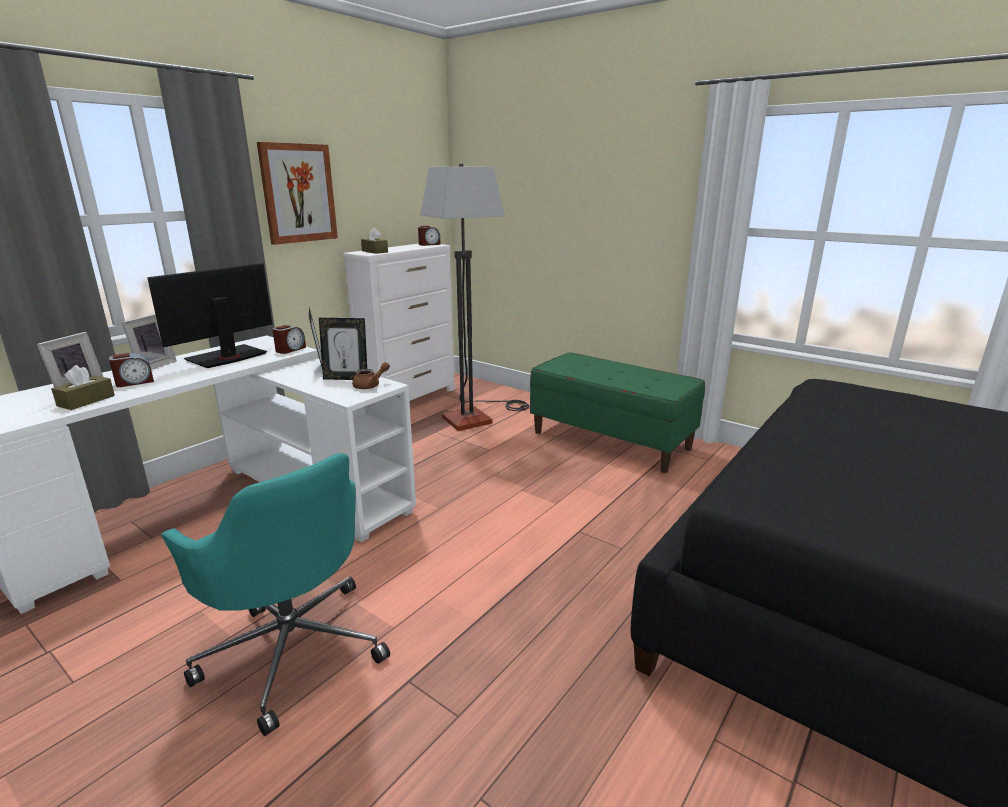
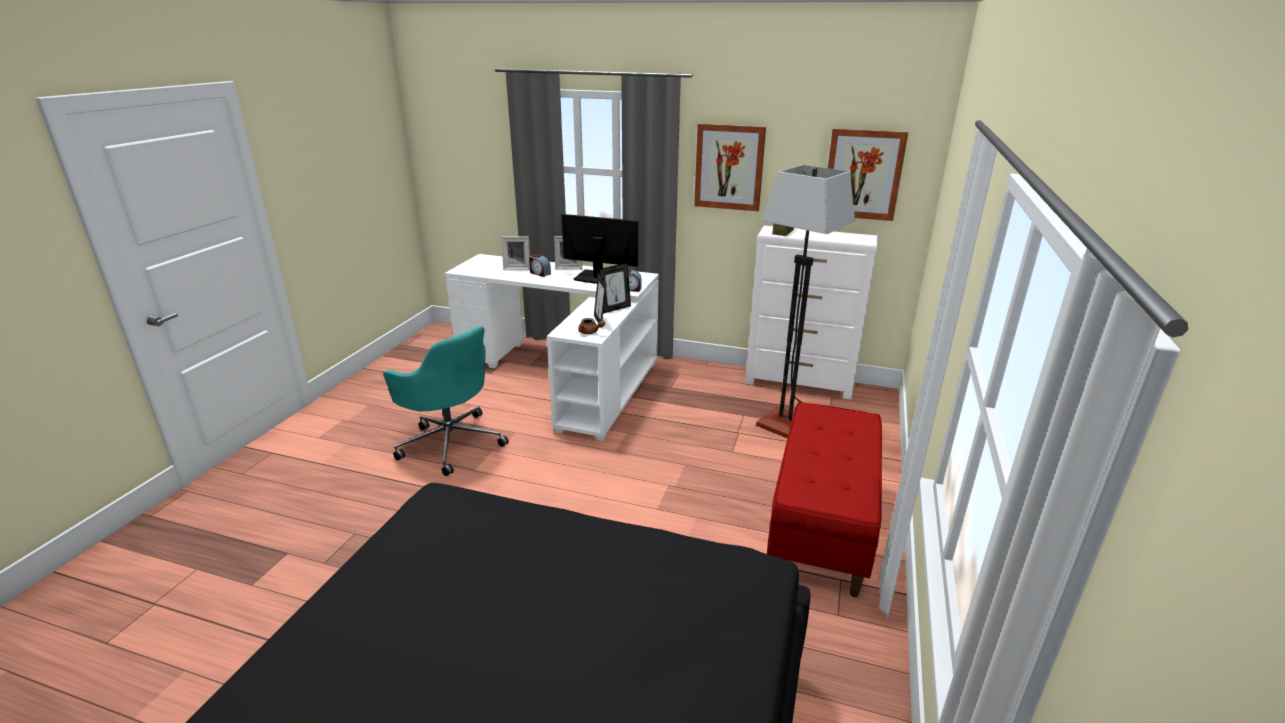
camera: 70 degrees right, 5 degrees up
brown tissue box [51,365,115,410] -> none
turquoise office chair [161,453,390,736] -> turquoise office chair turned 75 degrees counterclockwise [383,326,509,476]
alarm clock [418,226,441,246] -> none
green bench [530,352,705,473] -> red bench [767,402,882,597]
none -> picture [828,129,908,221]

